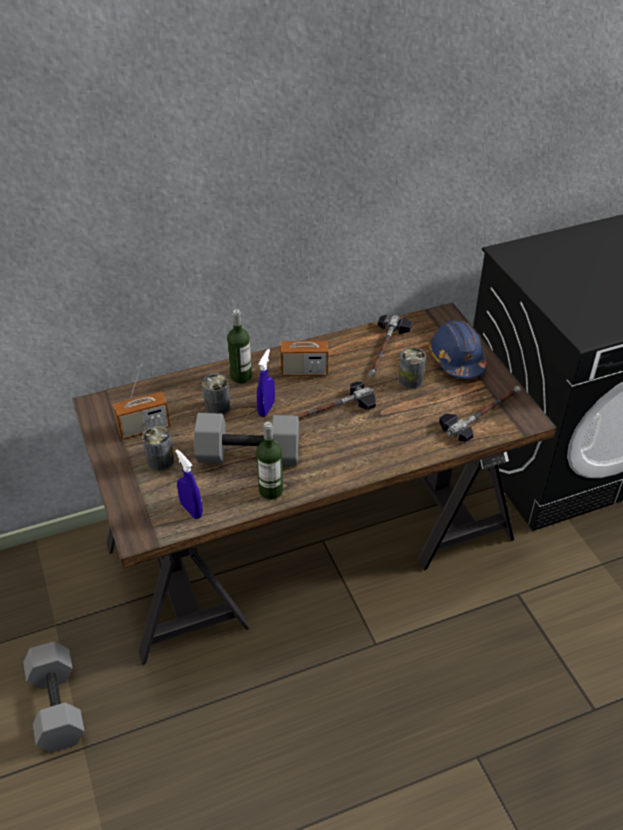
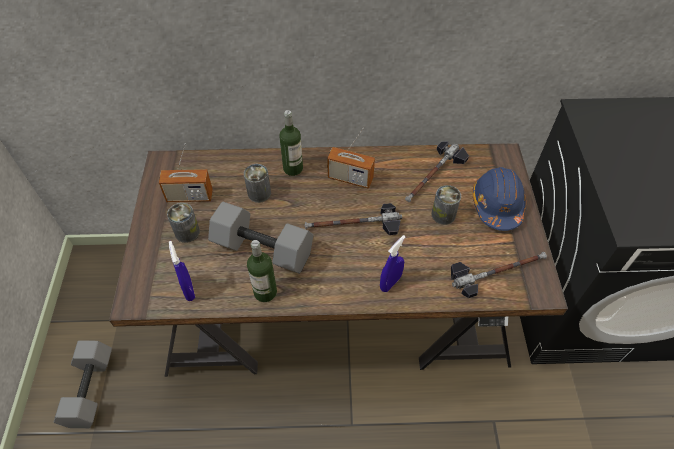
camera: 20 degrees right, 10 degrees up
blue spray bottle [257,349,275,417] -> blue spray bottle moved to [380,235,406,292]

